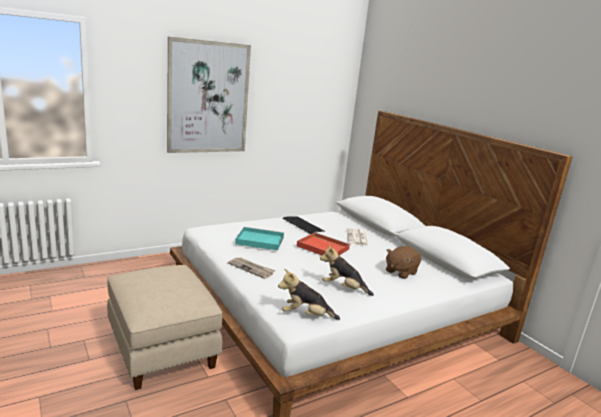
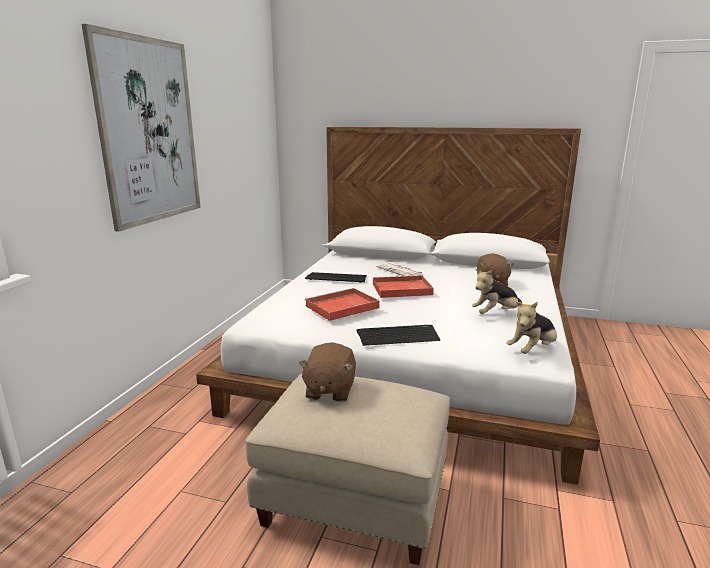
camera: 40 degrees left, 0 degrees up
newspaper [228,257,276,279] -> keyboard [356,325,440,346]
turquoise tray [235,227,284,251] -> red tray [305,288,380,321]
none -> brown plush toy [299,342,356,402]

